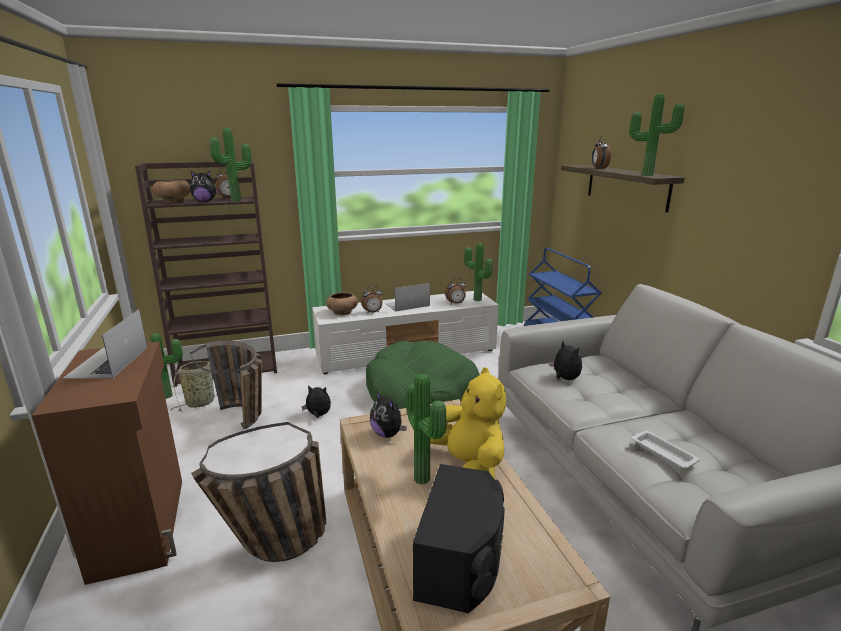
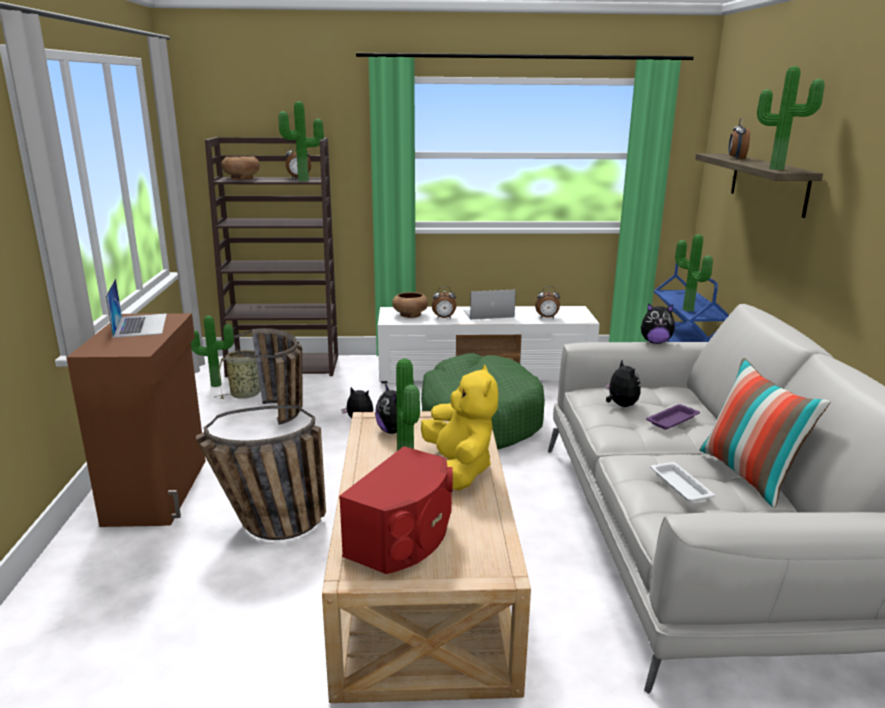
camera: 15 degrees right, 0 degrees up
laptop [62,309,147,379] -> laptop turned 150 degrees clockwise [106,278,167,338]
plush toy [190,170,220,202] -> plush toy moved to [641,303,675,344]
black speaker [413,464,505,613] -> red speaker [339,446,453,574]
potted plant [464,243,493,301] -> potted plant moved to [675,234,713,312]
none -> purple tray [646,404,700,430]
none -> pillow [699,358,830,508]

